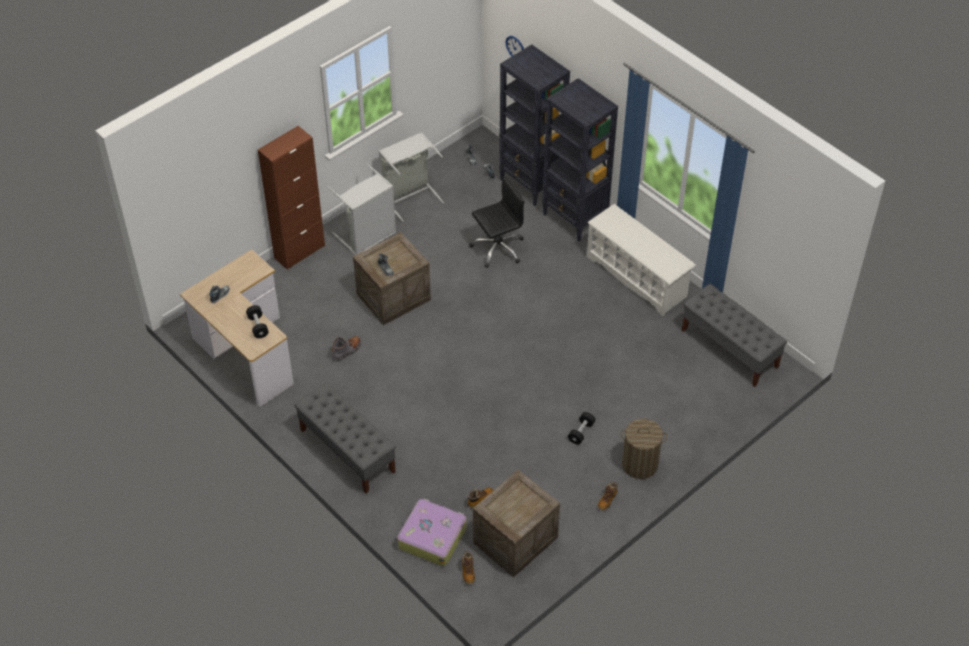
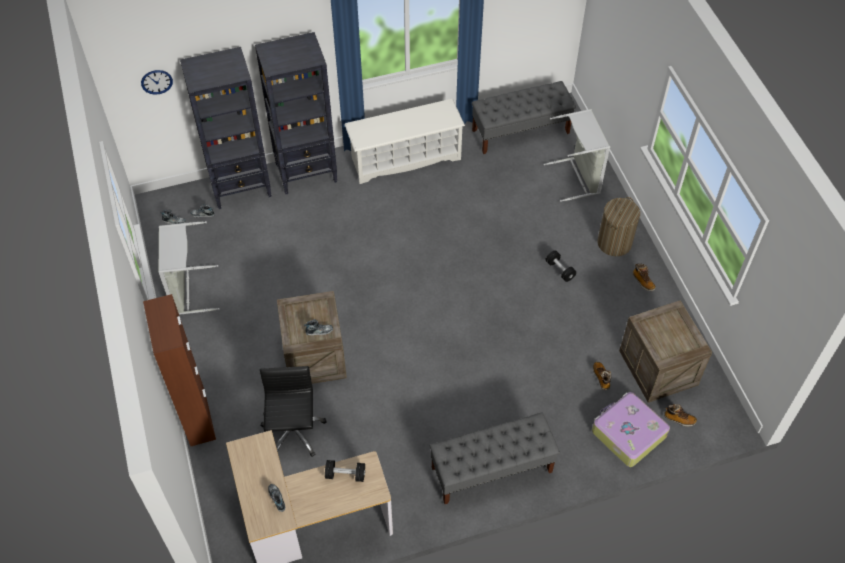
camera: 65 degrees left, 5 degrees up
grey laundry basket [327,164,396,255] -> grey laundry basket moved to [543,109,610,202]
grey boot [331,336,361,362] -> none
black office chair [470,176,525,268] -> black office chair moved to [260,366,327,457]

